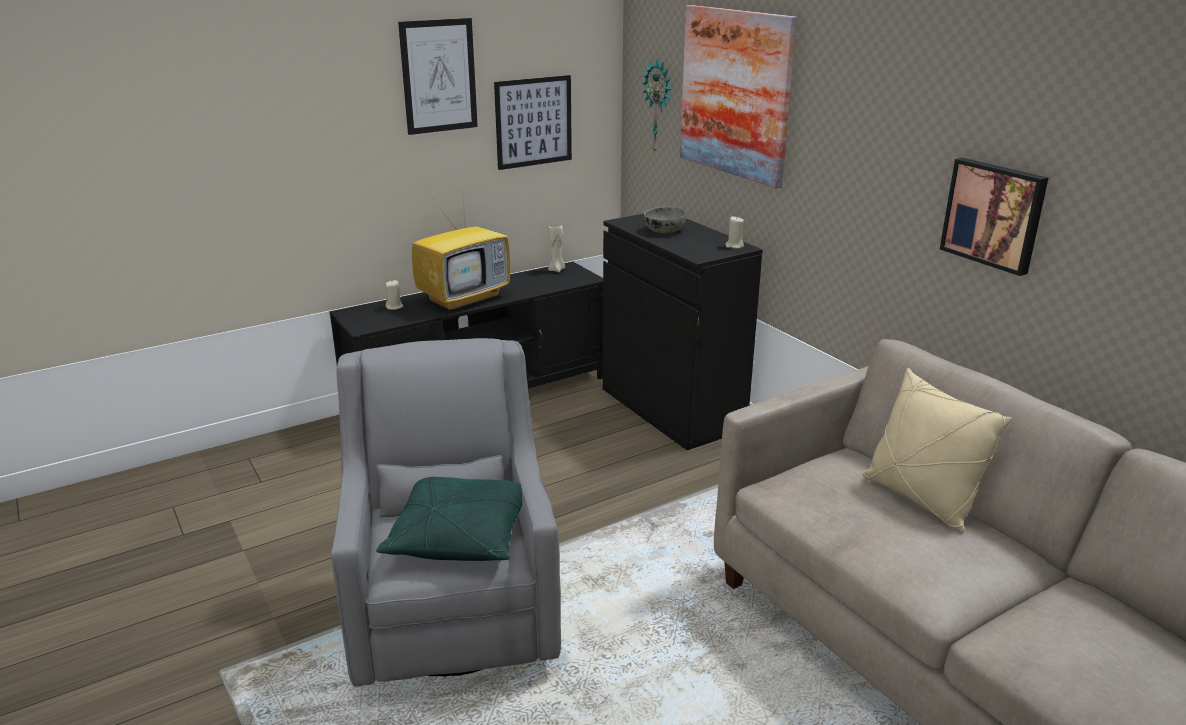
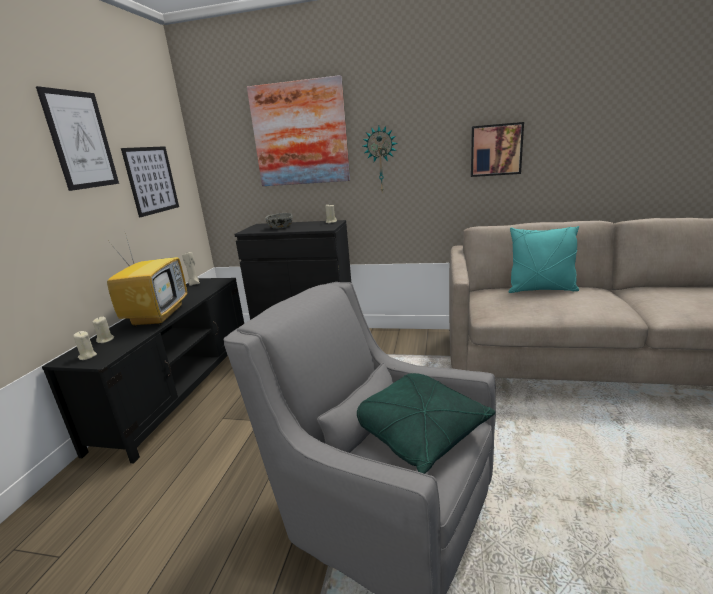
camera: 45 degrees left, 5 degrees down
wall clock [642,58,672,154] -> wall clock moved to [363,126,398,192]
beige pillow [863,368,1012,533] -> turquoise pillow [509,226,579,293]
none -> beige candle [73,331,97,360]

